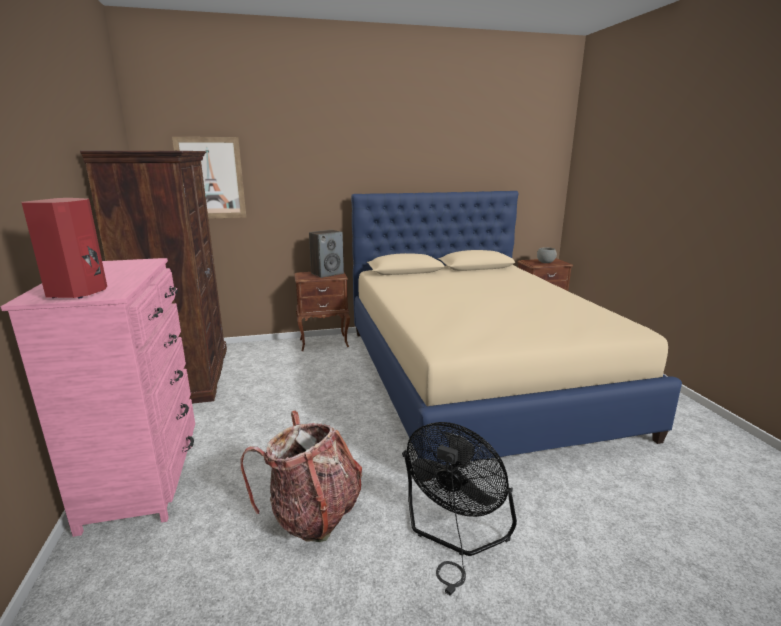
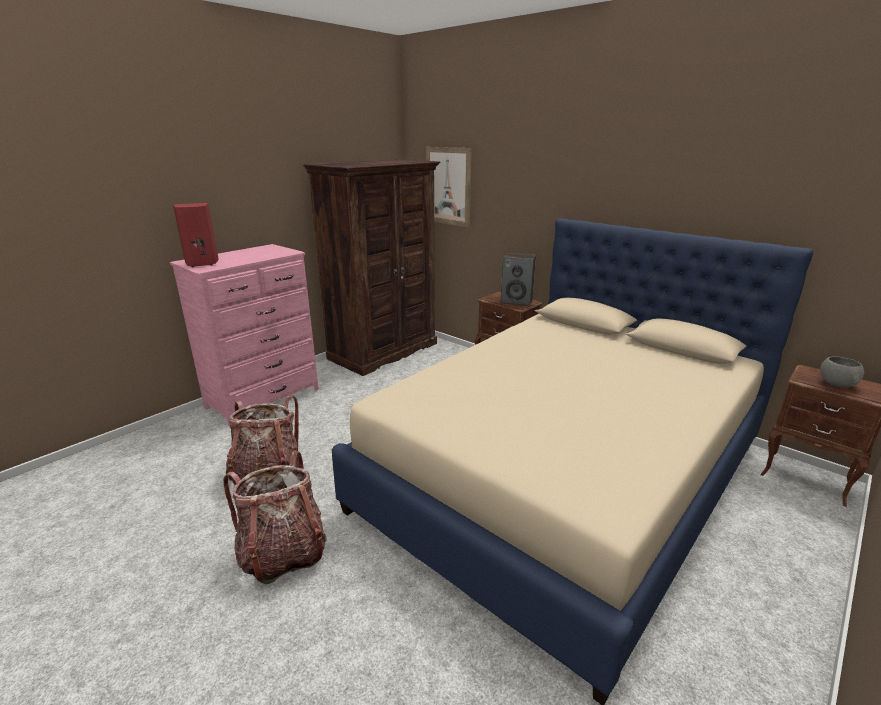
camera: 55 degrees right, 5 degrees up
black fan [402,422,517,596] -> backpack [223,450,327,585]

